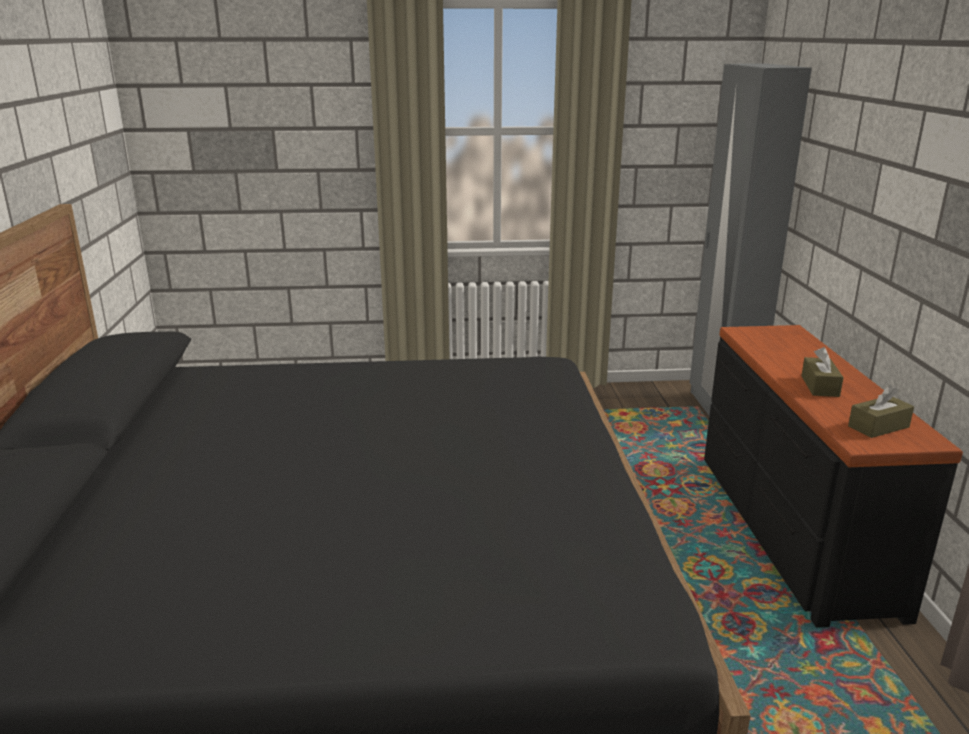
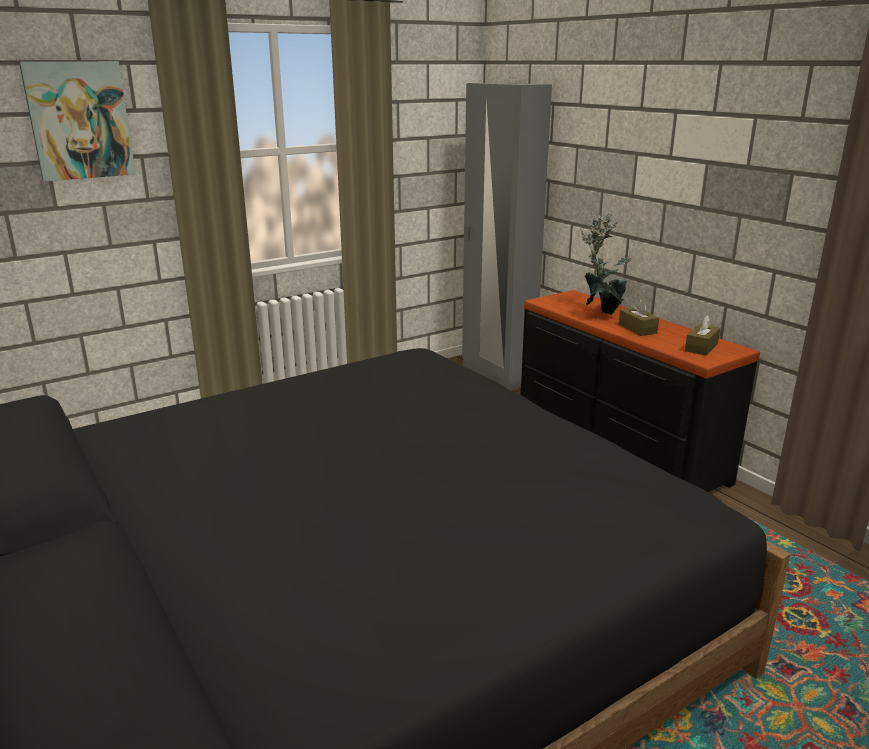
camera: 30 degrees left, 0 degrees up
none -> picture [19,61,136,181]
none -> potted plant [580,213,632,315]

